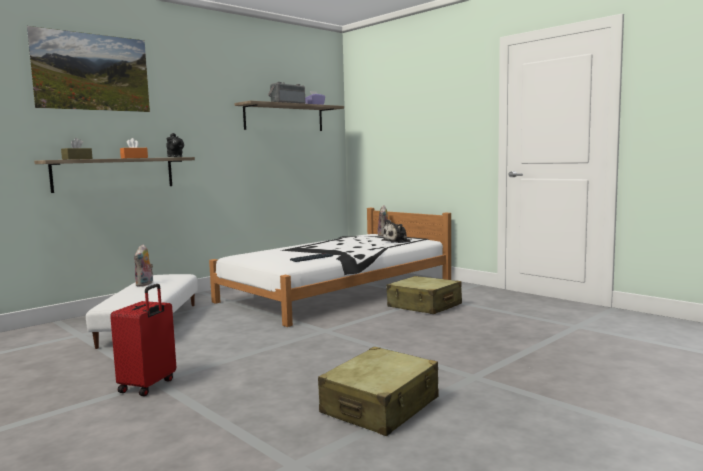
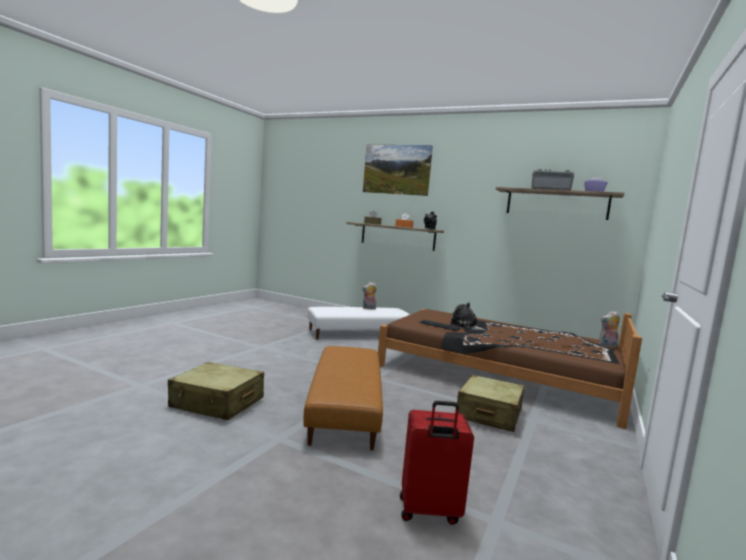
camera: 70 degrees right, 0 degrees up
red suitcase [110,284,176,396] -> red suitcase moved to [400,401,474,525]
white bed [209,208,451,327] -> brown bed [378,309,642,429]
plush toy [381,219,412,243] -> plush toy moved to [450,302,485,330]
none -> brown ottoman [303,346,383,450]

